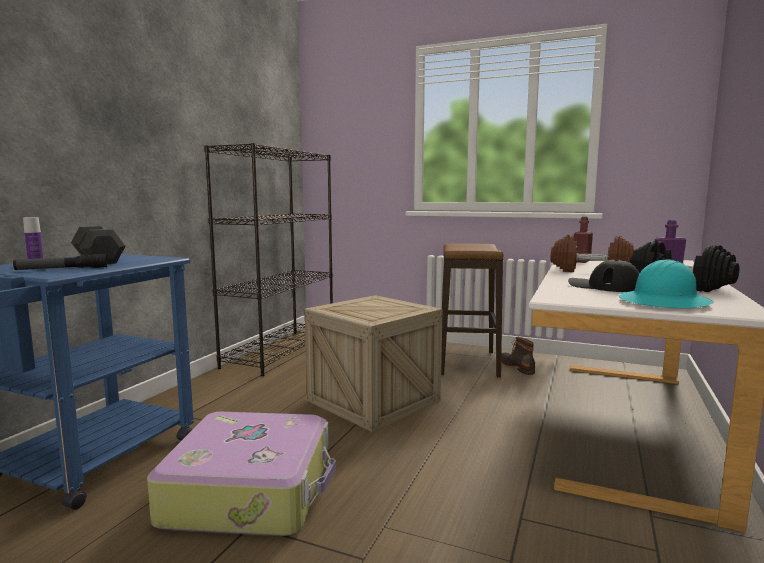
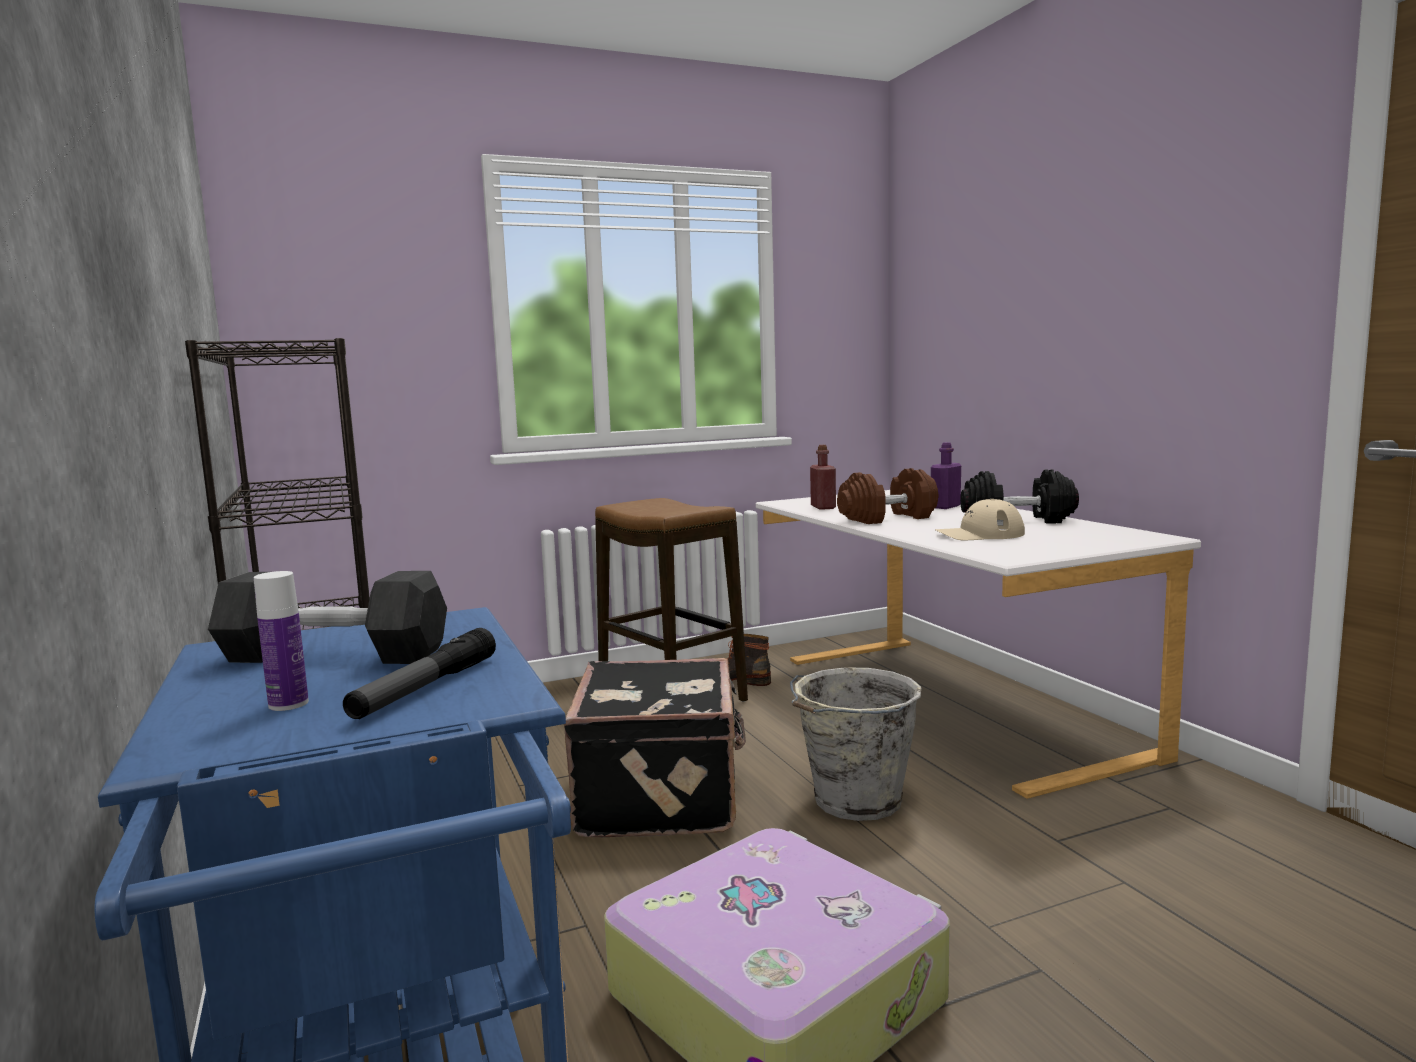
camera: 45 degrees left, 0 degrees up
crate [305,295,443,432] -> black suitcase [564,658,746,837]
black cap [568,259,640,292] -> beige cap [935,499,1025,540]
turquoise hard hat [619,259,713,308] -> none
none -> grey bucket [790,667,921,821]

